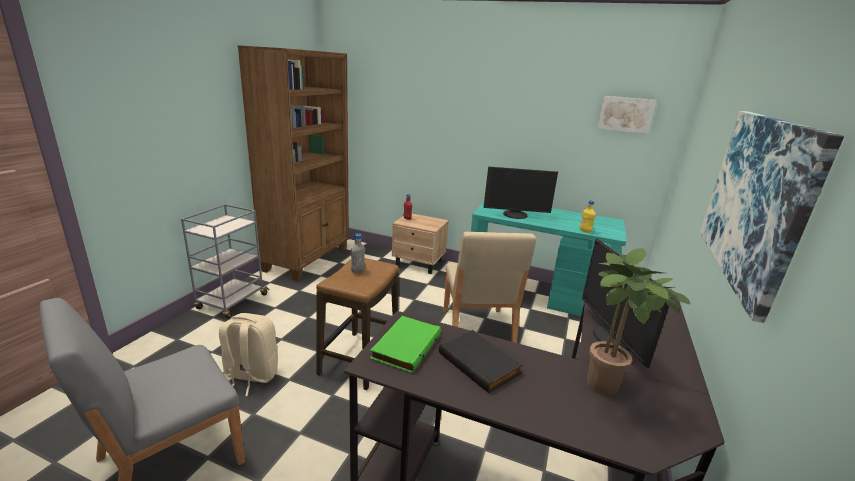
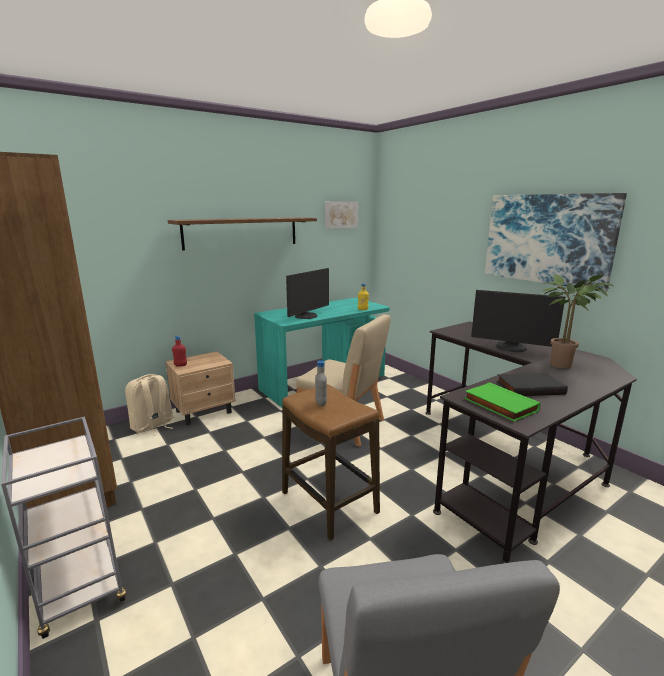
camera: 55 degrees left, 5 degrees down
beige backpack [219,313,278,396] -> beige backpack moved to [125,374,174,436]
none -> shelf [168,217,317,250]

